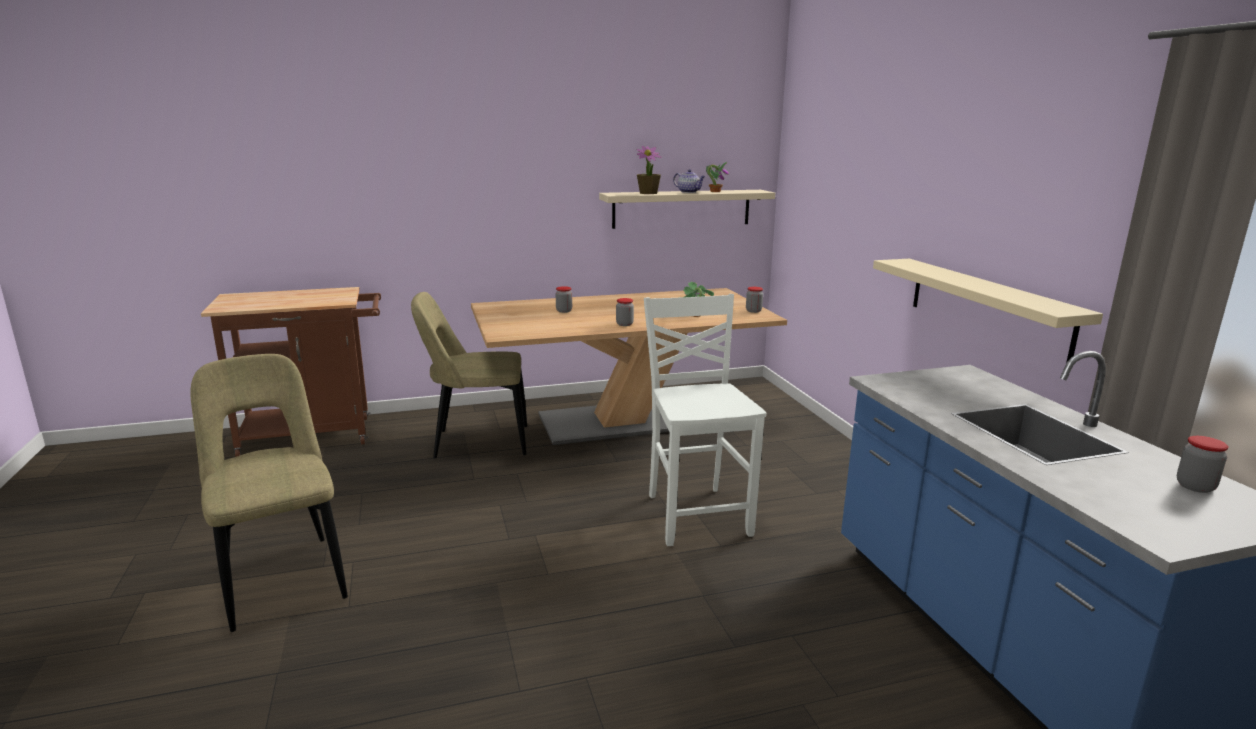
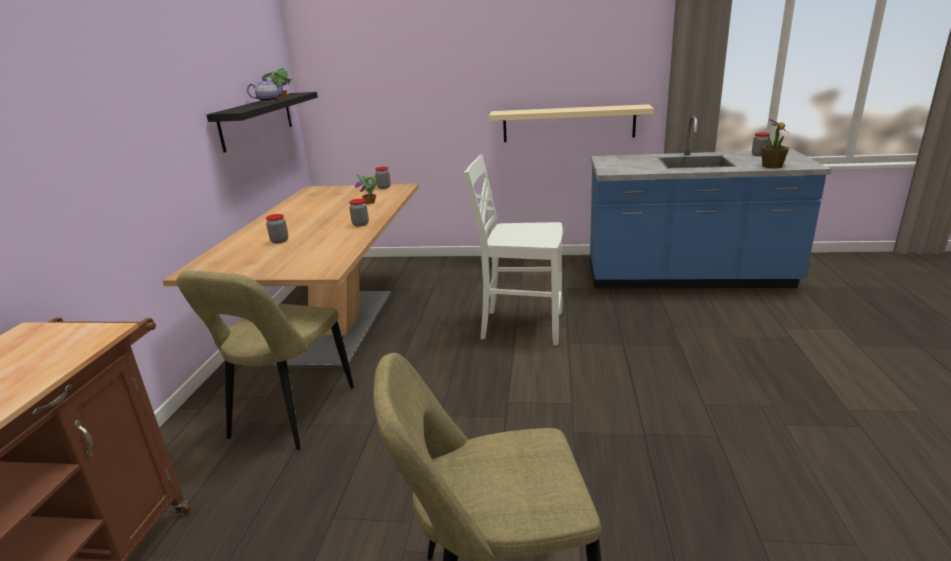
camera: 65 degrees left, 5 degrees up
beige shelf [599,190,775,229] -> black shelf [206,92,318,152]
potted plant [637,146,662,194] -> potted plant moved to [761,119,789,169]

